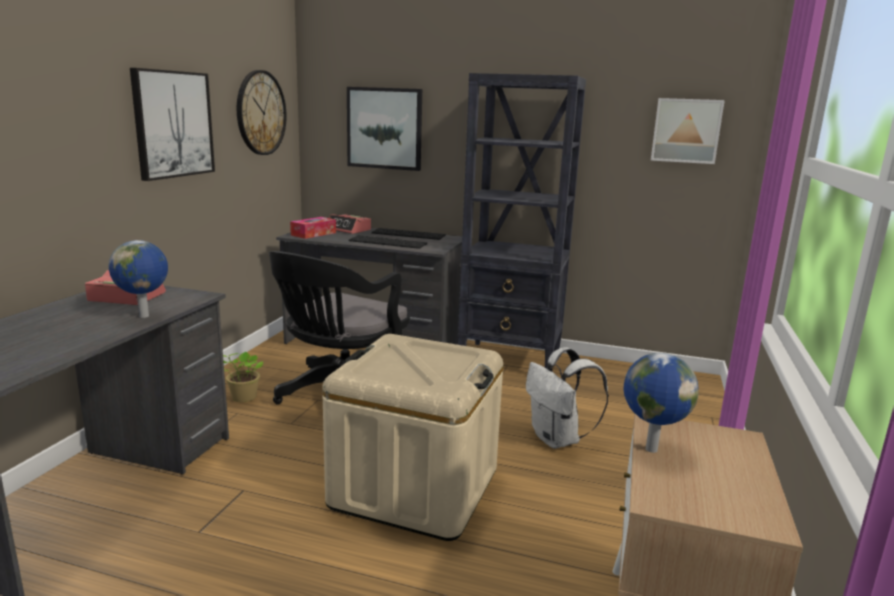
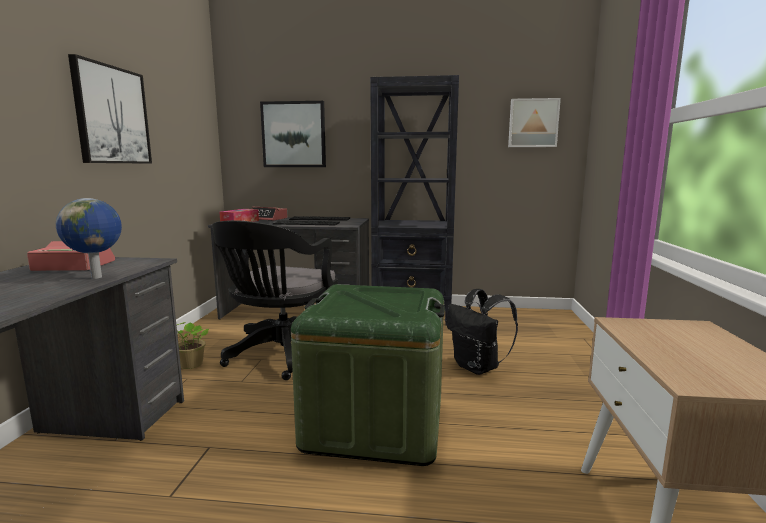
camera: 10 degrees left, 5 degrees down
wall clock [237,70,287,155] -> none
beige storage box [322,334,503,541] -> green storage box [291,284,445,466]
white backpack [526,347,609,449] -> black backpack [447,289,518,375]
globe [624,353,699,453] -> none

